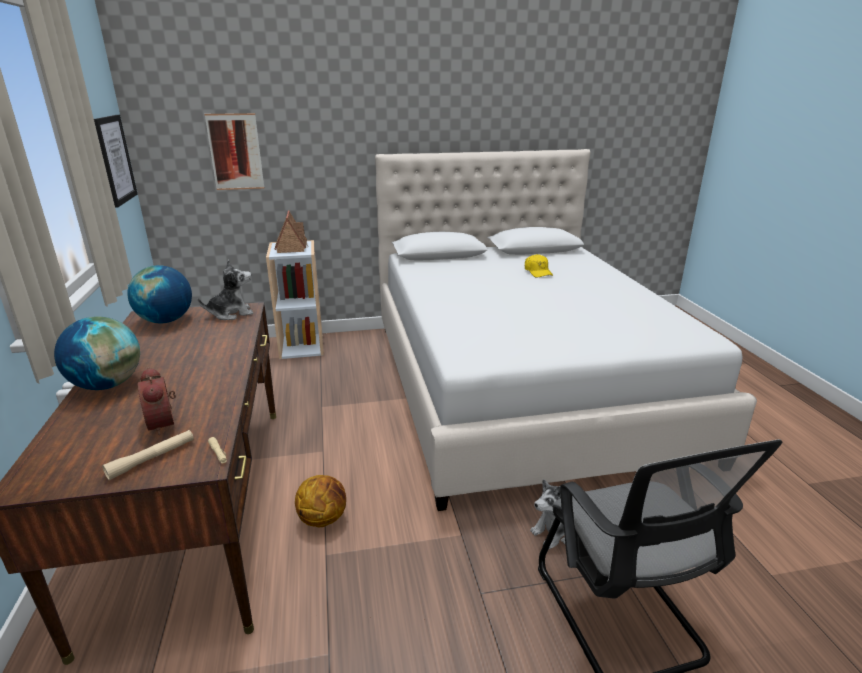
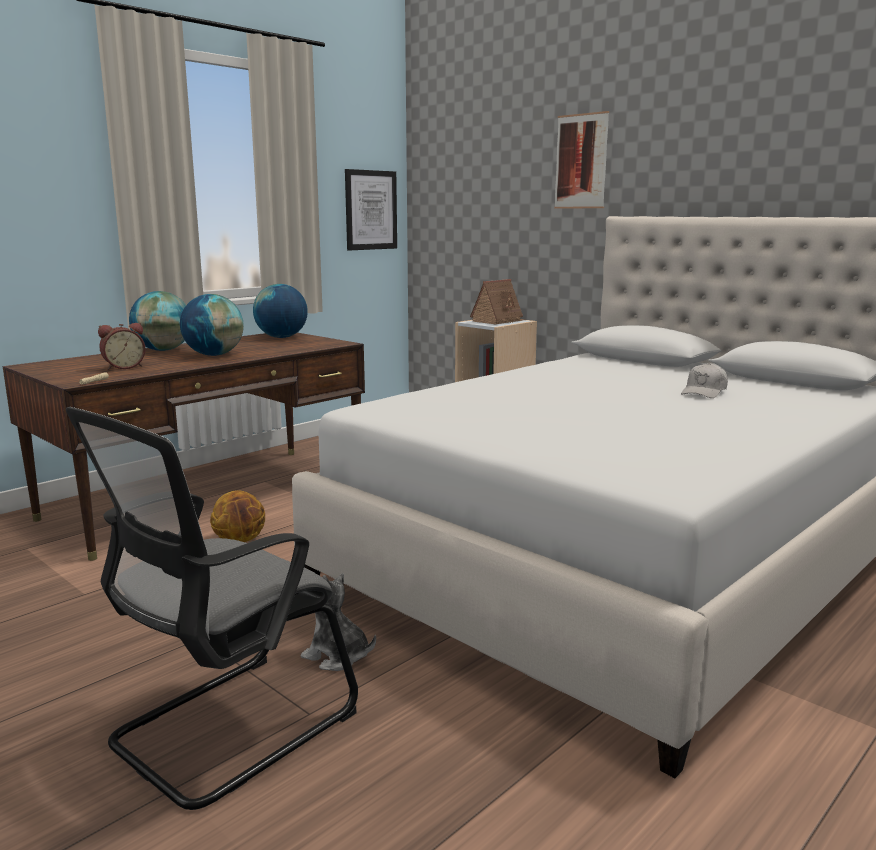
camera: 55 degrees right, 10 degrees down
beige flashlight [102,430,194,480] -> none
alarm clock [138,367,176,435] -> alarm clock turned 150 degrees counterclockwise [98,323,146,370]
plush toy [198,260,254,320] -> none
picture [204,113,264,190] -> picture moved to [554,111,609,209]
yellow cap [525,254,553,278] -> white cap [681,363,728,398]
none -> globe [180,294,244,356]

